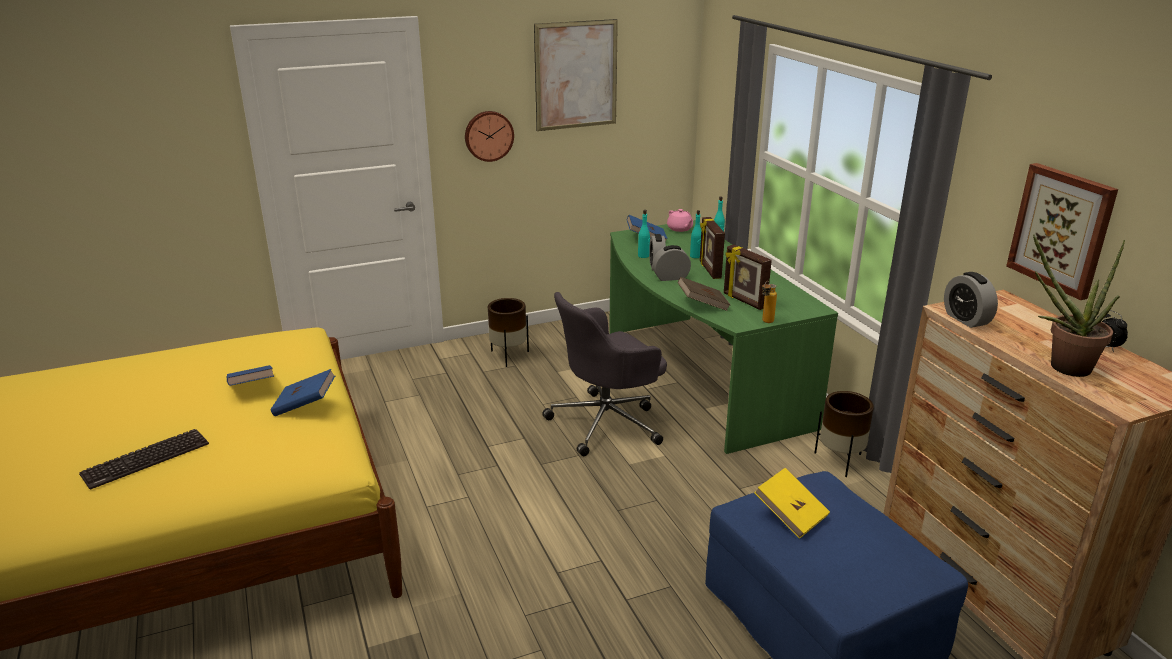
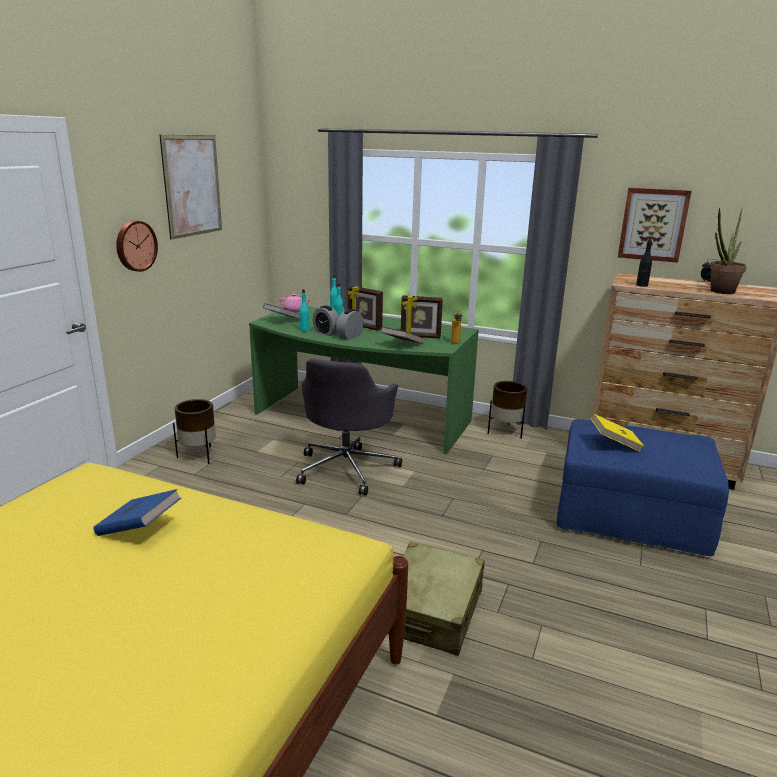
camera: 45 degrees left, 5 degrees down
keyboard [79,429,209,489] -> none
blue book [270,369,335,416] -> none
alarm clock [944,272,998,328] -> black bottle [636,236,652,287]
none -> beige suitcase [388,542,485,656]

